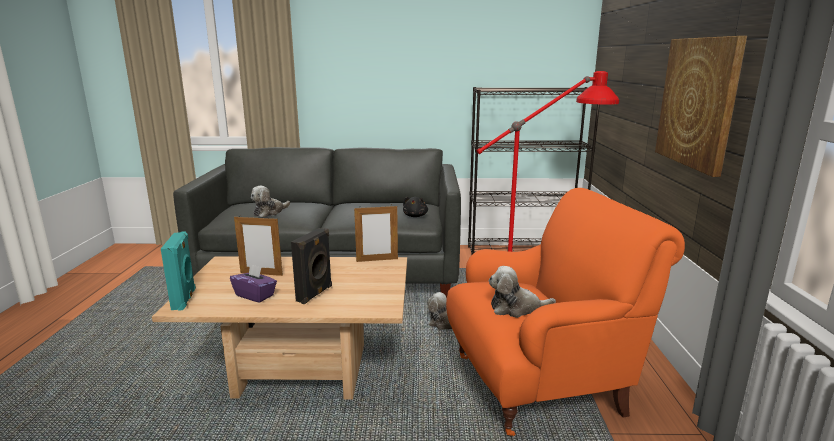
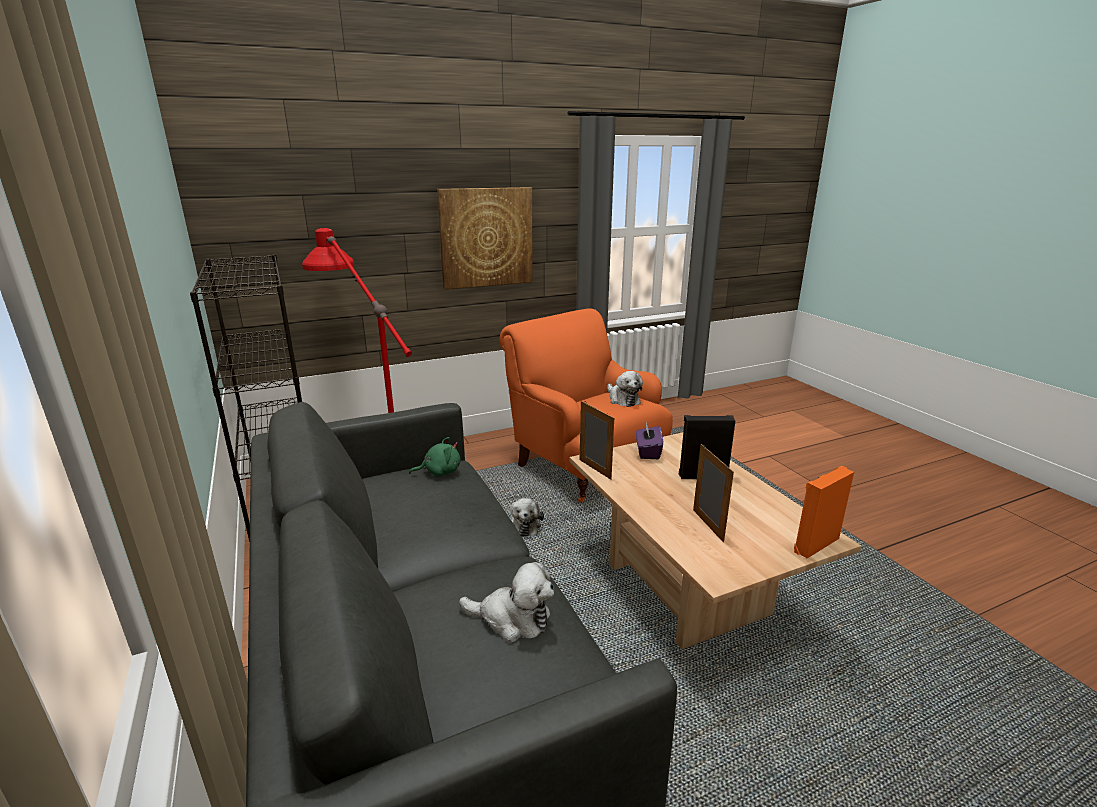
camera: 115 degrees left, 5 degrees up
turquoise speaker [161,231,196,311] -> orange speaker [794,466,854,558]
purple tissue box [230,264,277,303] -> purple tissue box moved to [636,423,663,459]
black plush toy [403,197,428,217] -> green plush toy [409,437,461,476]

